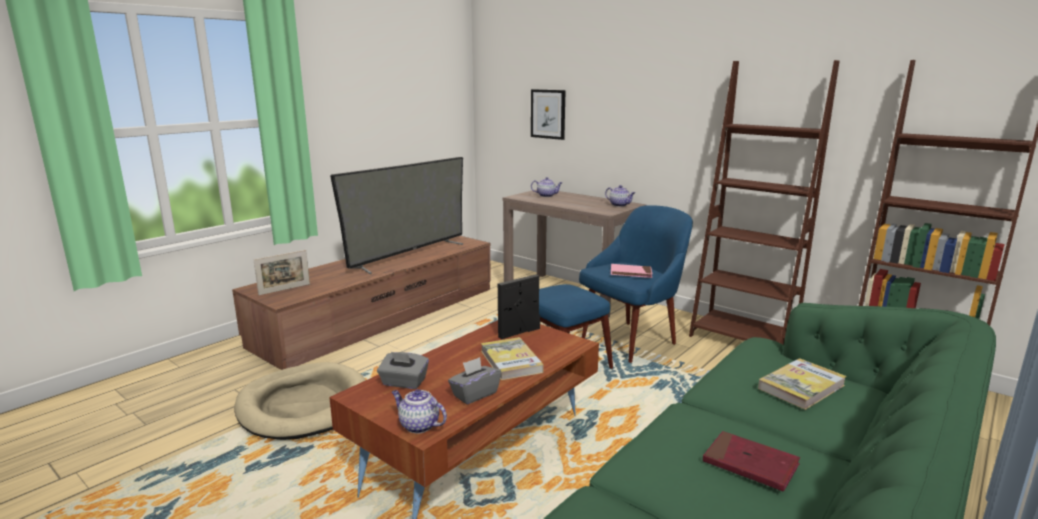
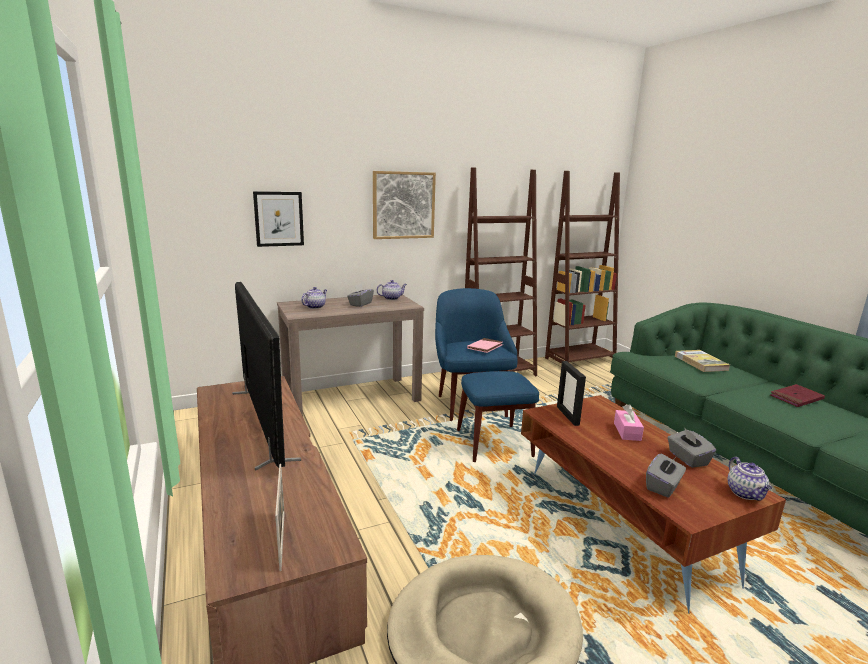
camera: 65 degrees left, 0 degrees up
teapot [392,389,447,434] -> teapot turned 60 degrees counterclockwise [728,457,772,501]
book [481,337,543,380] -> pink tissue box [614,404,644,441]
none -> grey tissue box [347,283,374,307]
none -> picture [373,171,436,239]

